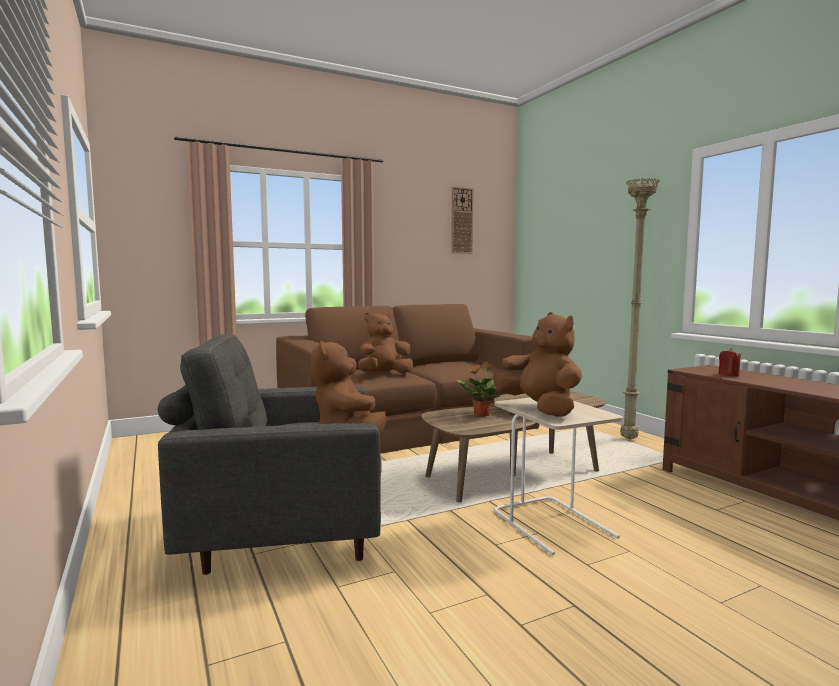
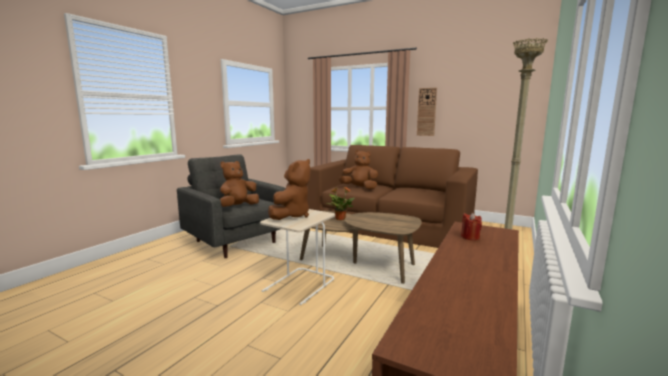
camera: 55 degrees right, 5 degrees up
wall clock [451,187,474,254] -> wall clock moved to [417,88,437,136]

